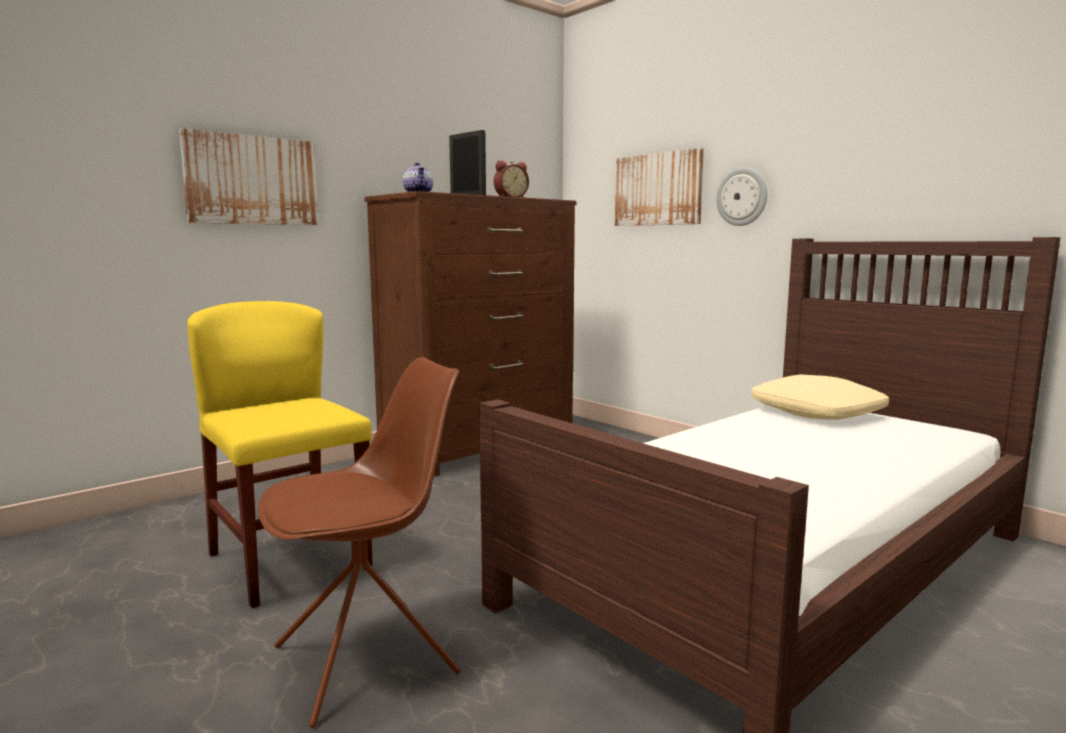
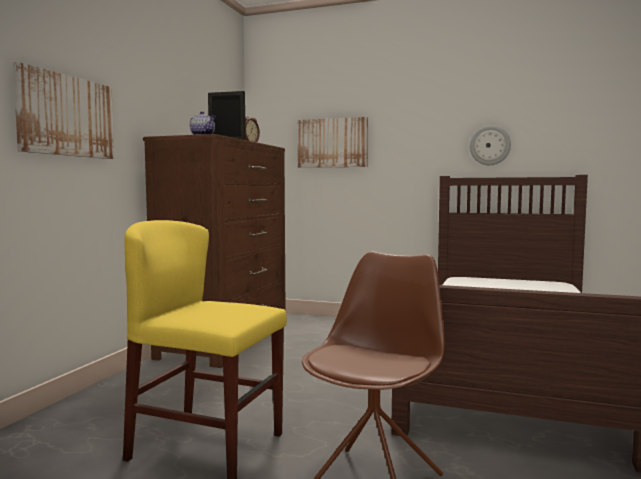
camera: 30 degrees left, 5 degrees down
wall clock [716,167,768,226] -> wall clock moved to [470,126,511,165]
beige pillow [752,374,889,420] -> none

